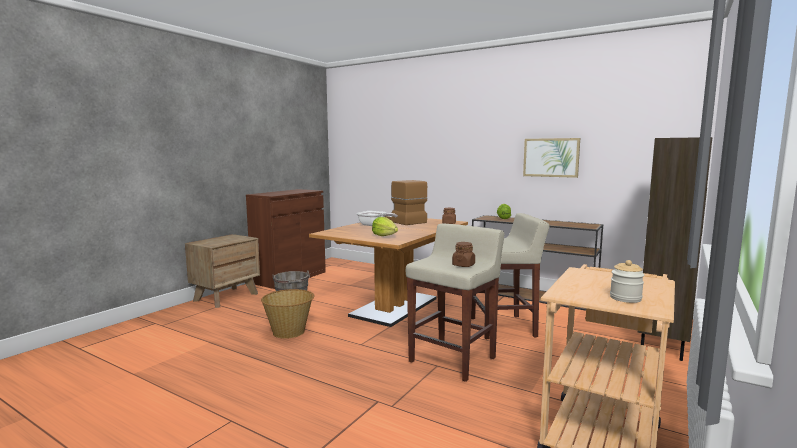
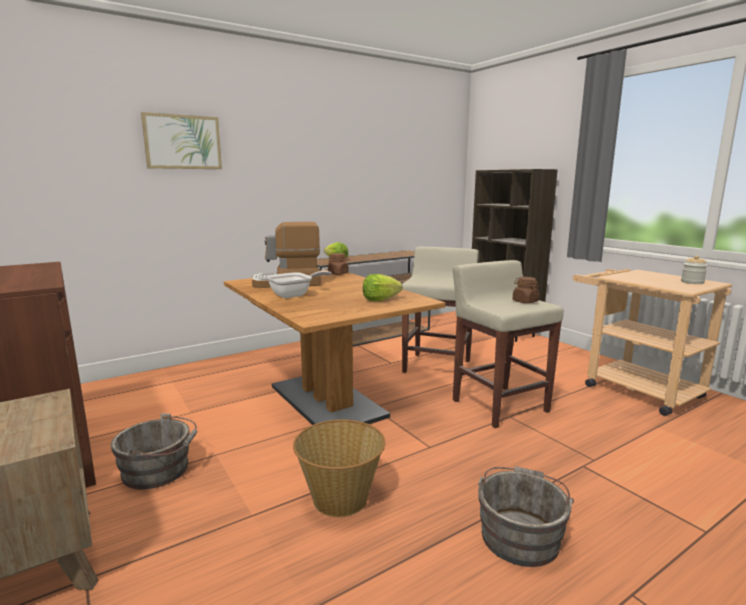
camera: 65 degrees left, 5 degrees up
picture [523,138,580,178] -> picture moved to [141,112,222,169]
none -> grey bucket [478,466,574,567]

